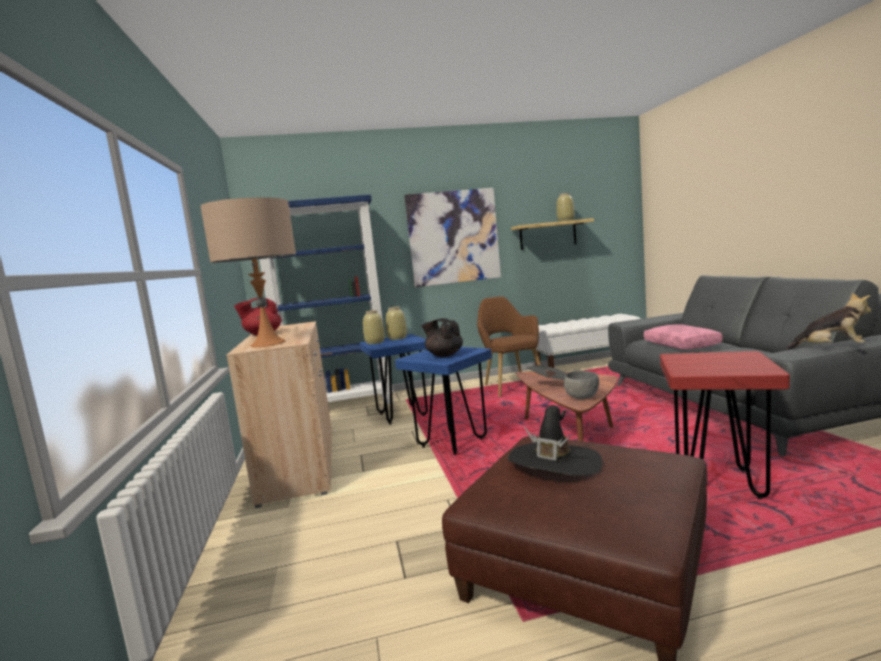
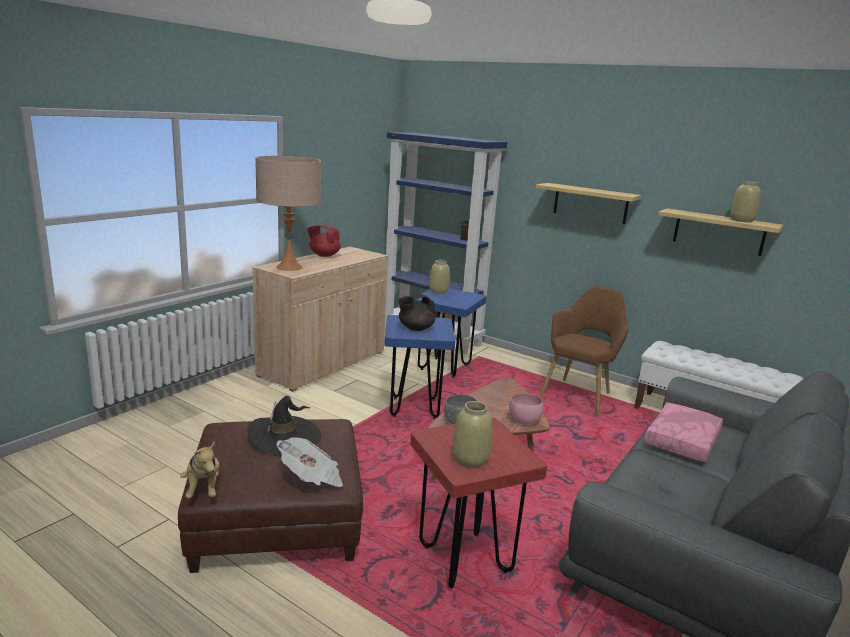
camera: 45 degrees right, 10 degrees up
beige vase [386,306,407,340] -> beige vase moved to [452,401,493,468]
picture [404,188,501,287] -> shelf [536,183,642,224]
black teapot [422,318,463,357] -> black teapot turned 120 degrees counterclockwise [398,294,435,331]
newspaper [526,365,567,380] -> newspaper moved to [277,437,343,487]
plush toy [786,293,872,350] -> plush toy moved to [180,442,219,498]
none -> pink bowl [509,393,544,424]

